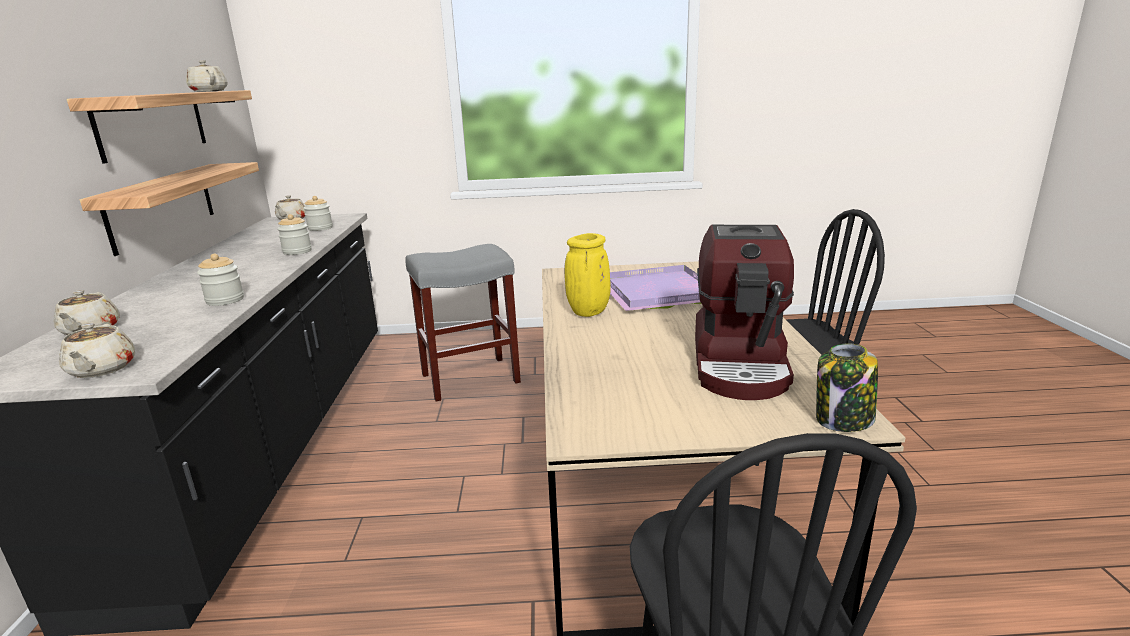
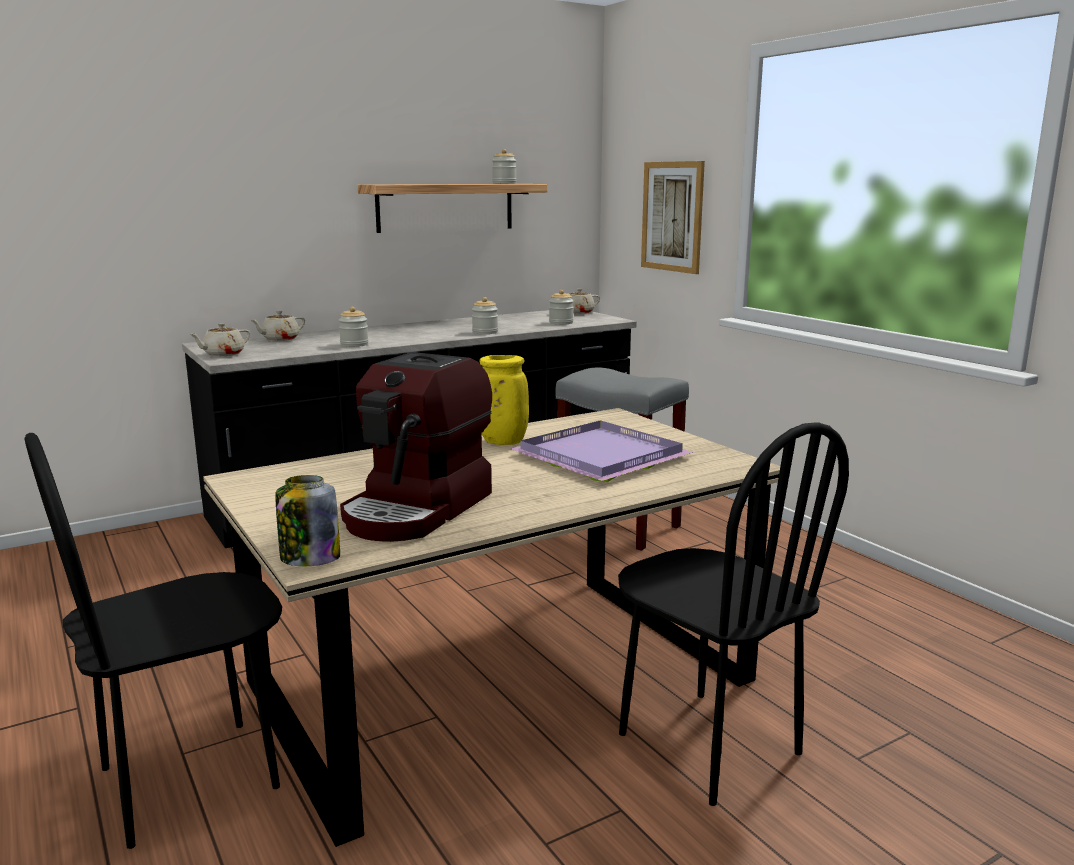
camera: 60 degrees right, 5 degrees down
shelf [80,162,259,256] -> none
beige teapot [186,60,227,92] -> jar [492,149,517,184]
coffee machine [695,225,794,400] -> coffee machine turned 45 degrees counterclockwise [340,352,492,542]
none -> picture [641,161,705,274]

